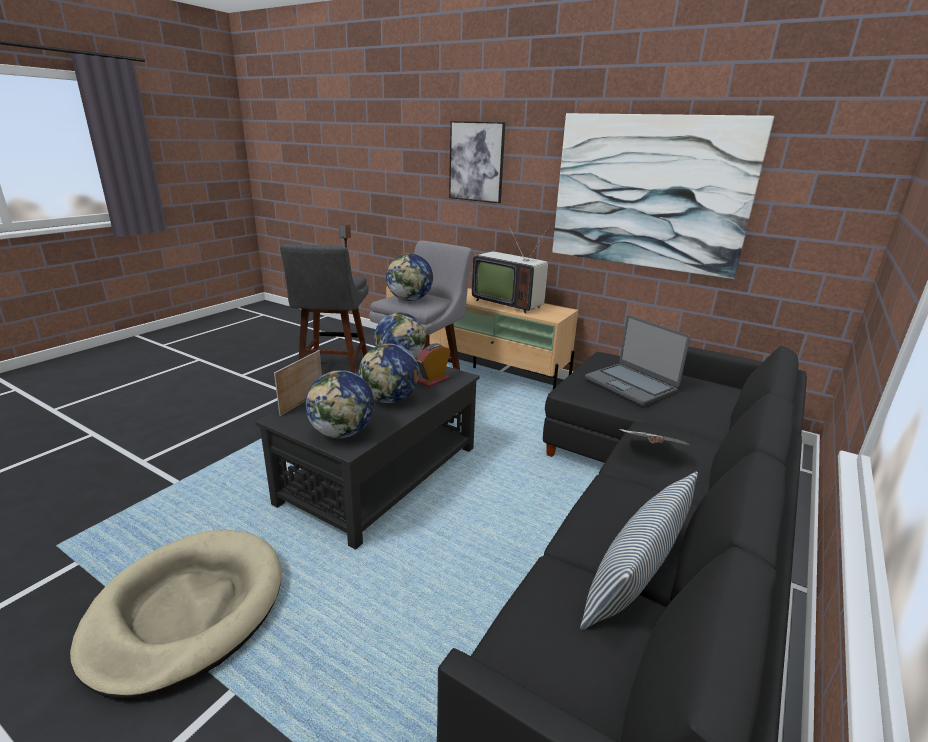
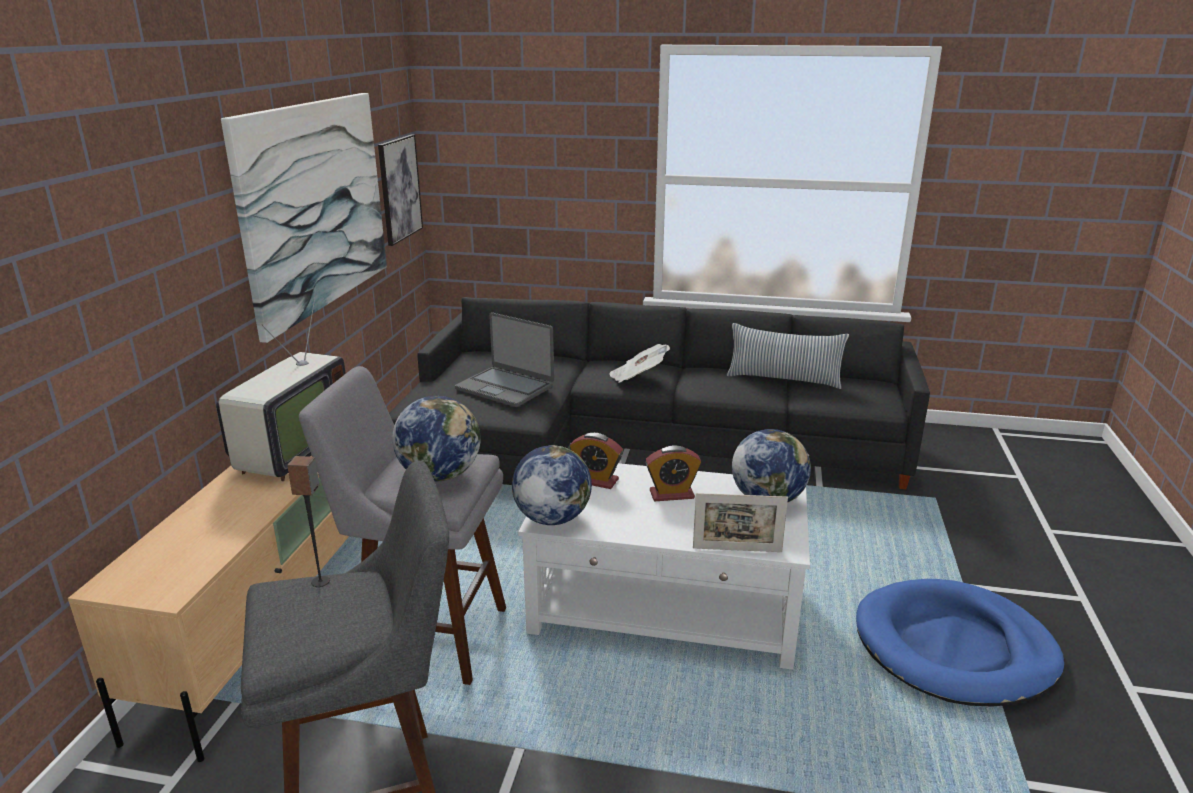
camera: 110 degrees left, 0 degrees up
beige dog bed [70,530,281,699] -> blue dog bed [856,579,1064,707]
black coffee table [255,359,479,550] -> white coffee table [518,463,810,670]
globe [358,344,419,403] -> alarm clock [645,445,701,501]
picture [449,121,505,203] -> picture moved to [378,134,423,246]
laptop [585,315,690,406] -> laptop turned 90 degrees clockwise [455,312,554,407]

